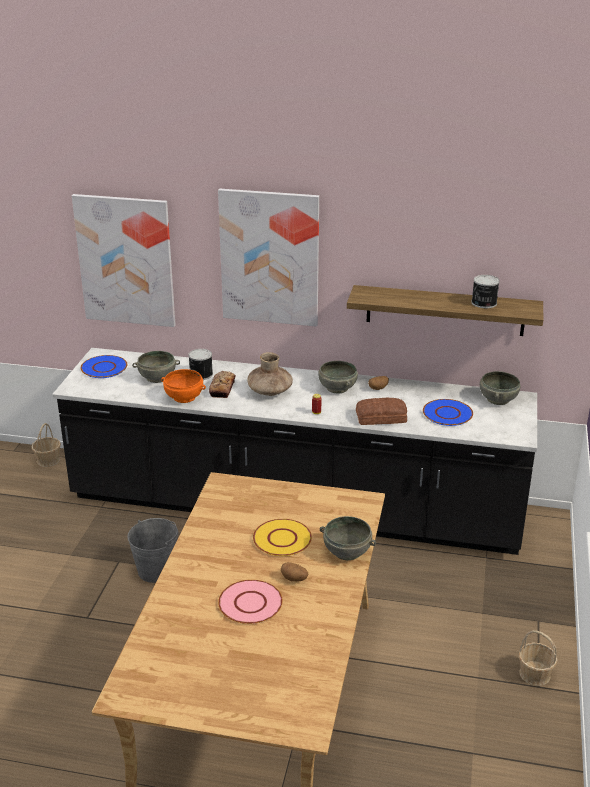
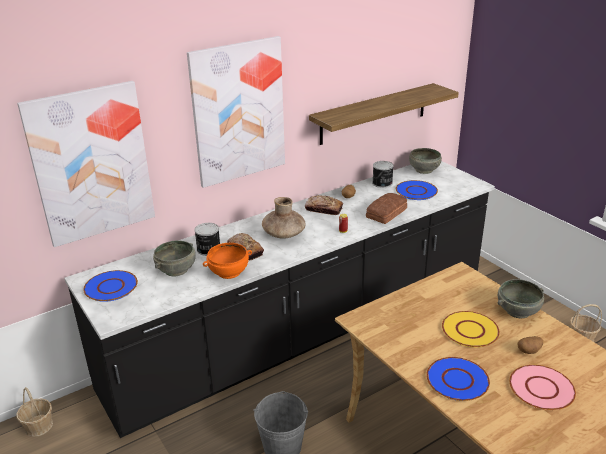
camera: 45 degrees left, 0 degrees up
grey bowl [318,361,358,394] -> bread [305,195,343,215]
can [472,275,500,308] -> can moved to [372,161,394,188]
none -> blue plate [426,357,490,401]

